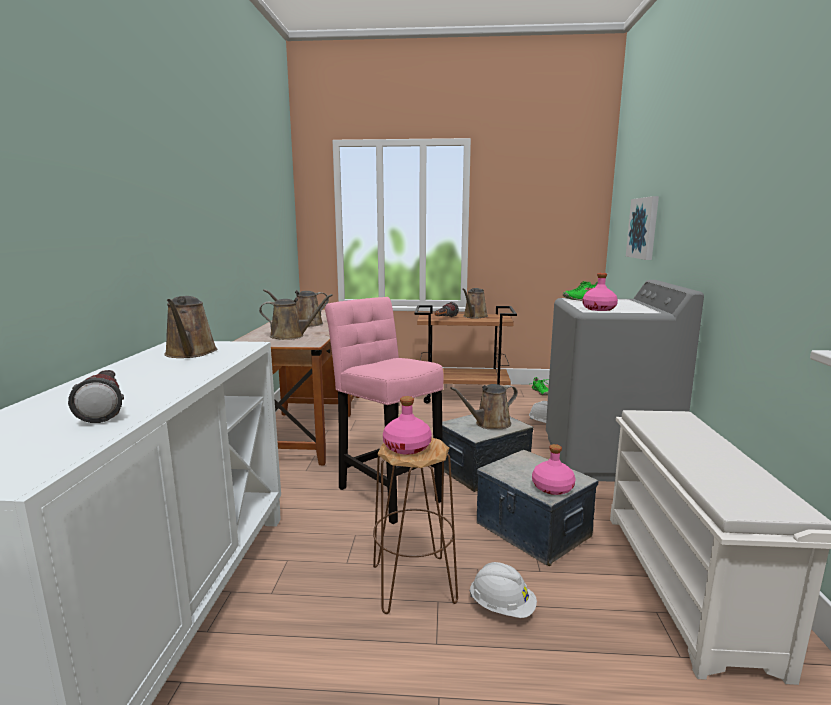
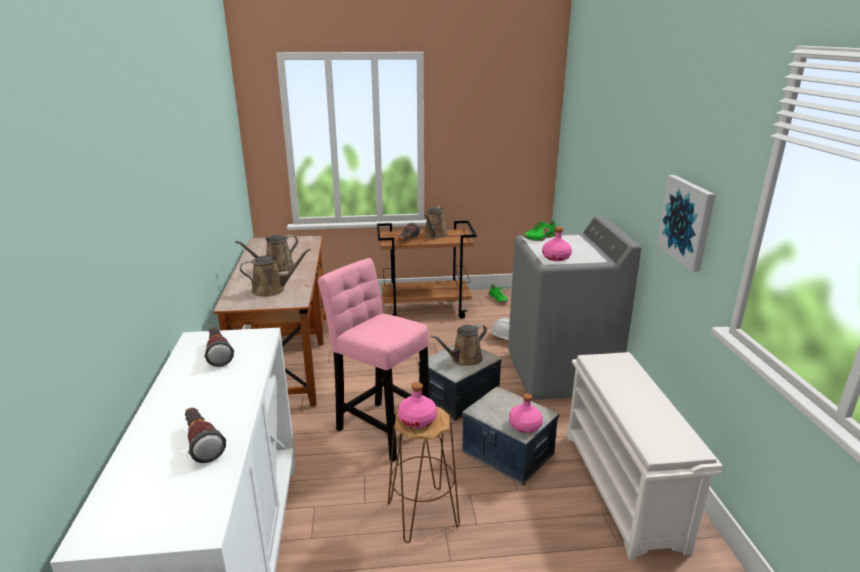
camera: 10 degrees left, 10 degrees up
brown watering can [164,296,218,358] -> flashlight [204,327,234,367]
white hard hat [469,562,537,618] -> none
picture [626,196,659,260] -> picture moved to [657,175,716,272]

